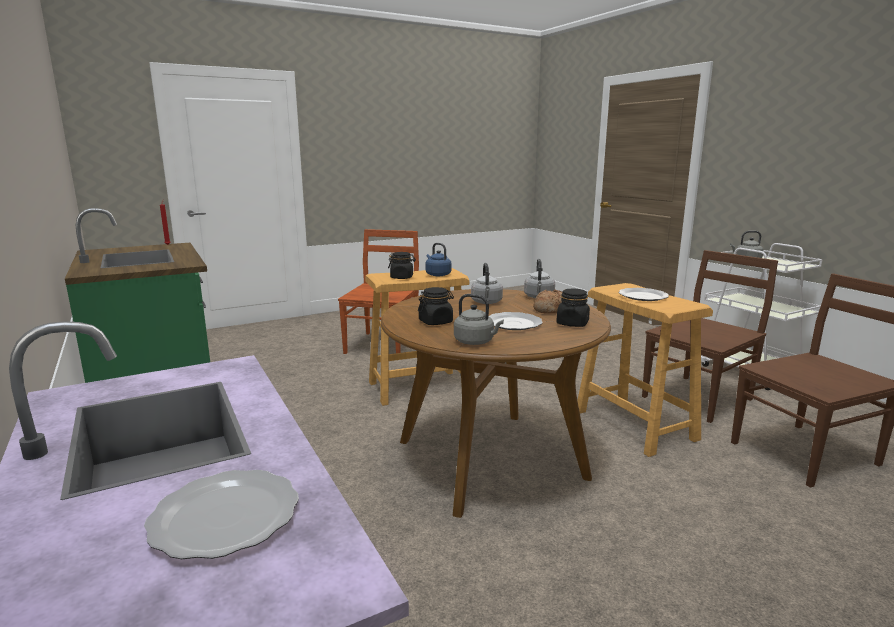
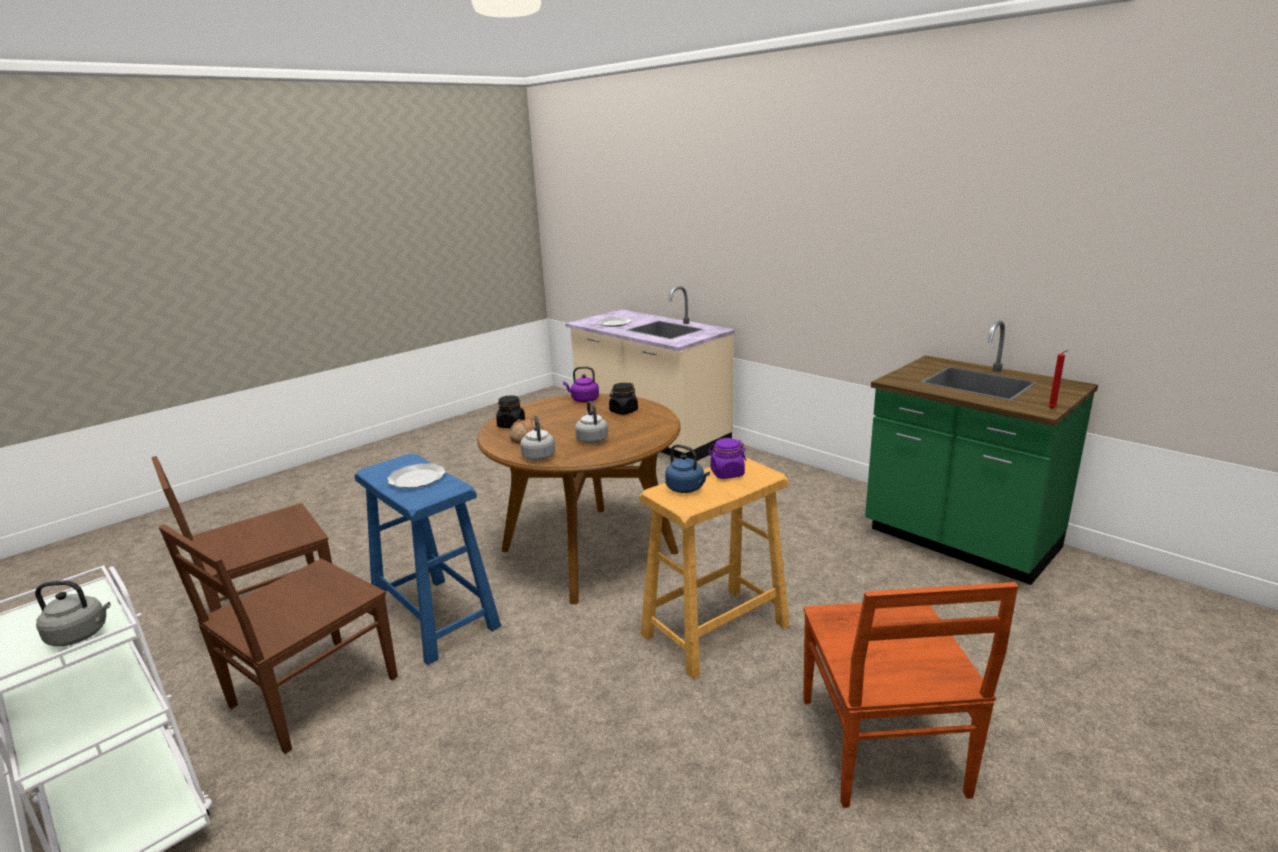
camera: 165 degrees right, 5 degrees up
black jar [388,252,416,279] -> purple jar [708,438,746,479]
grey kettle [454,294,504,345] -> purple kettle [563,366,599,402]
plate [489,312,543,330] -> none
beige stool [577,283,713,457] -> blue stool [354,454,501,665]

